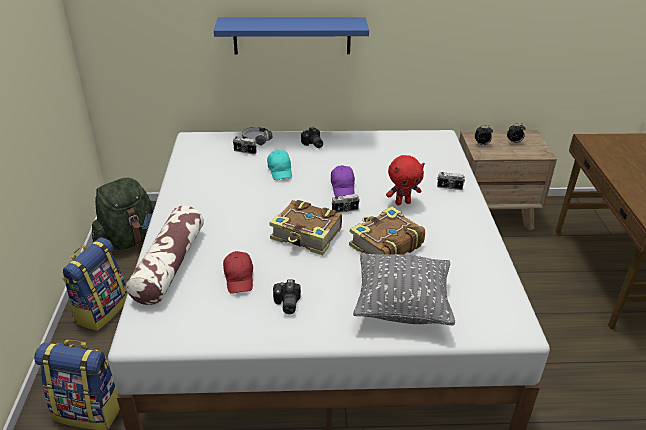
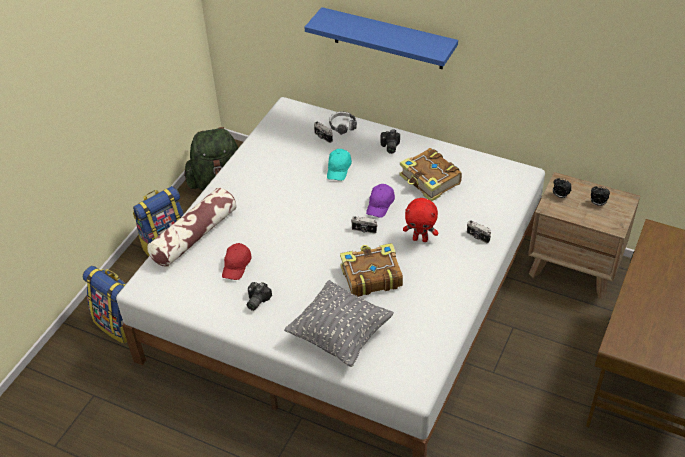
camera: 30 degrees right, 10 degrees up
book [269,200,342,255] -> book moved to [400,148,462,201]

